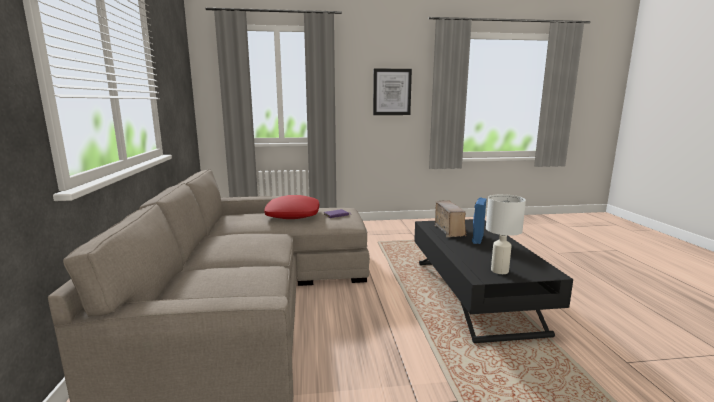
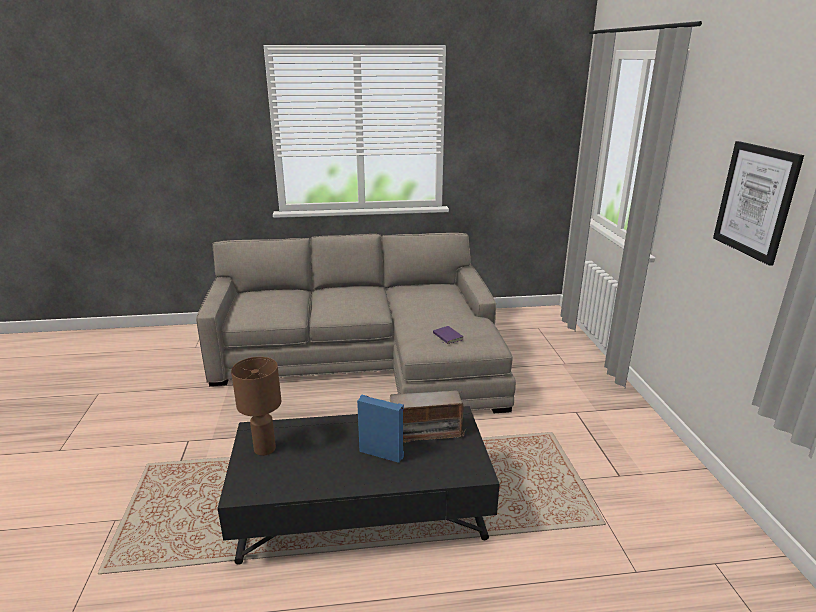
camera: 90 degrees right, 10 degrees up
red pillow [264,195,319,219] -> none
white table lamp [486,194,526,274] -> brown table lamp [231,357,281,456]

